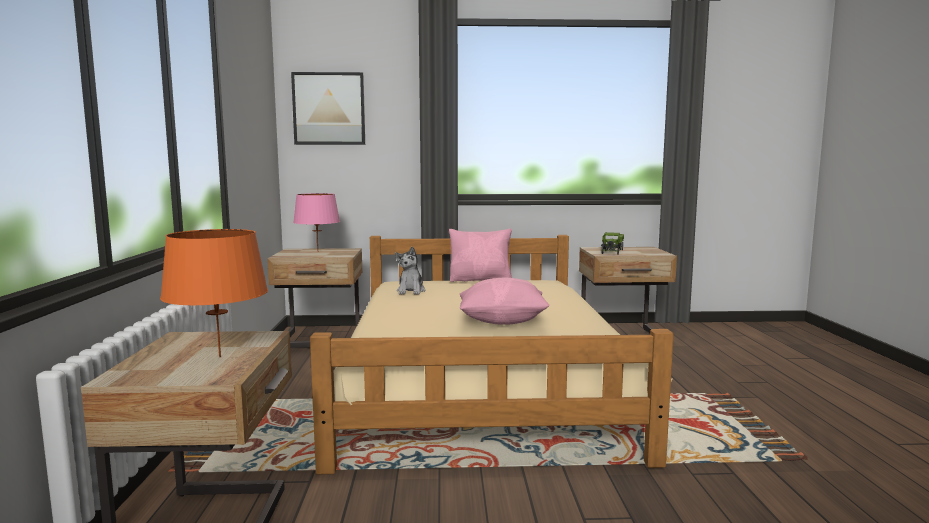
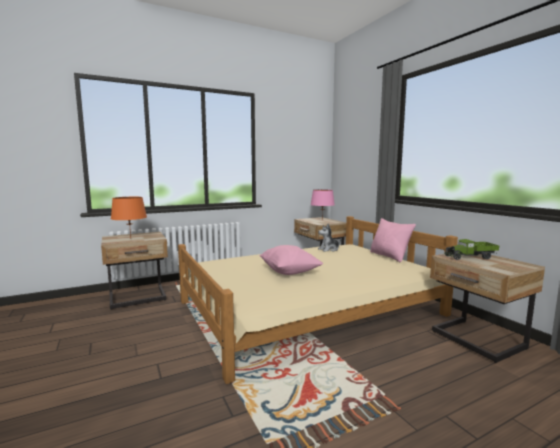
camera: 65 degrees right, 0 degrees up
picture [291,72,365,145] -> none

